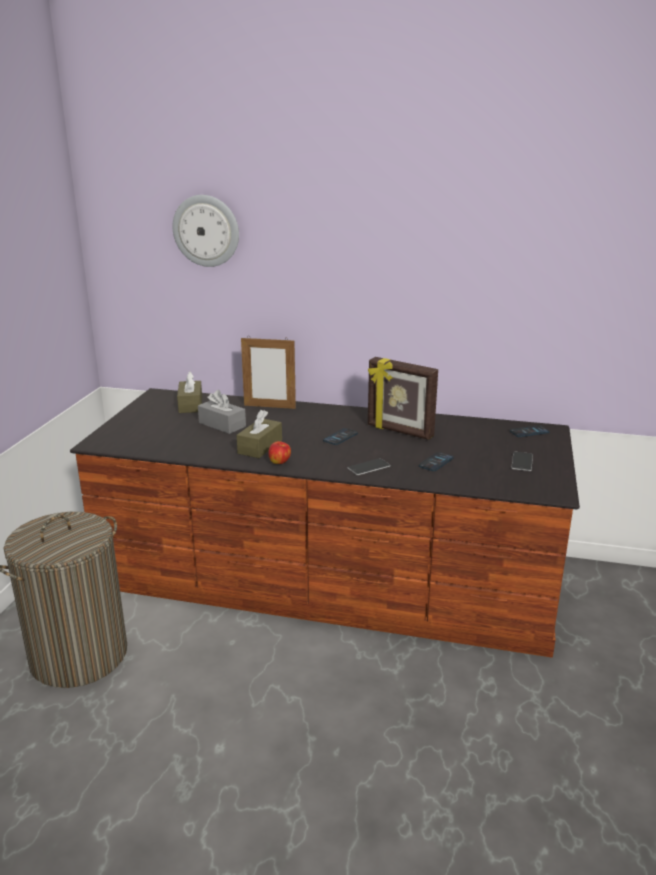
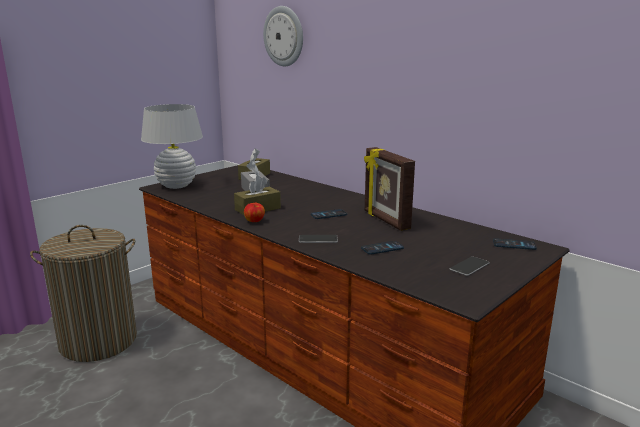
camera: 30 degrees right, 5 degrees down
picture frame [241,337,296,409] -> none
none -> white table lamp [141,104,203,189]

